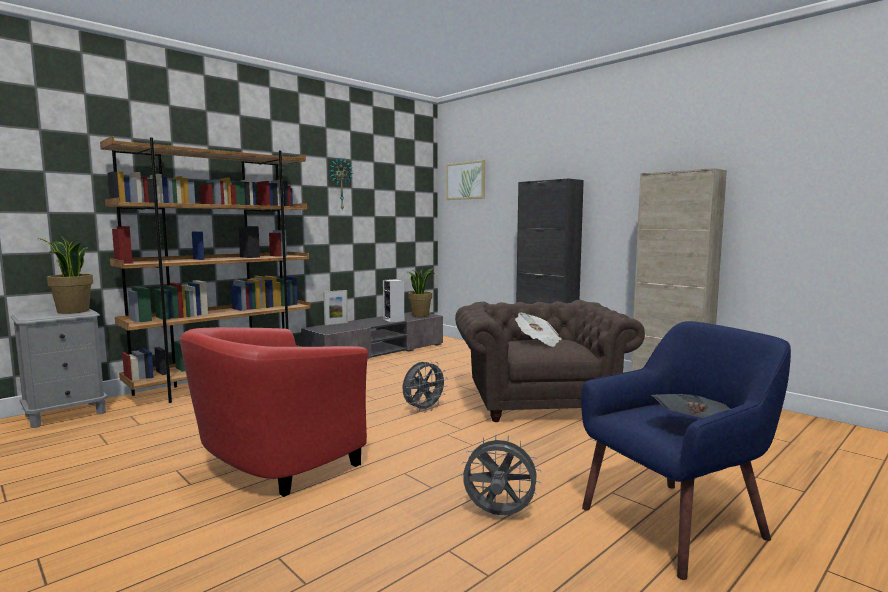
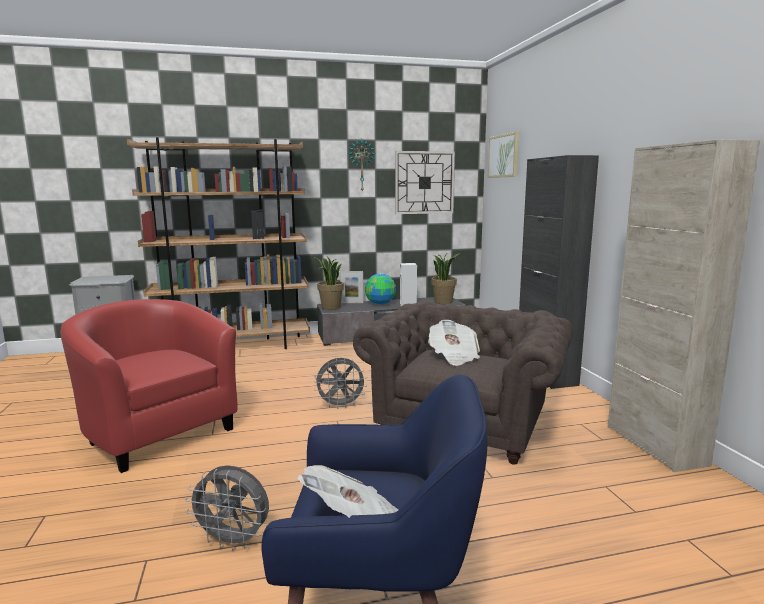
camera: 30 degrees right, 5 degrees up
potted plant [39,236,93,314] -> potted plant moved to [315,256,344,310]
red armchair [180,327,368,497] -> red armchair turned 60 degrees clockwise [60,299,238,473]
grey fan [462,434,542,515] -> grey fan turned 150 degrees clockwise [185,465,269,550]
none -> globe [365,273,396,305]
none -> wall clock [395,151,455,214]

